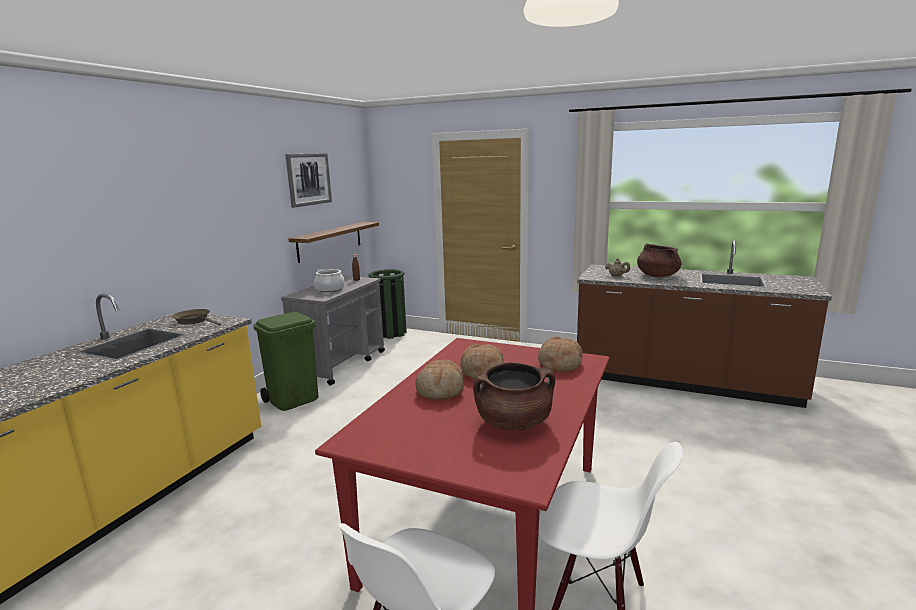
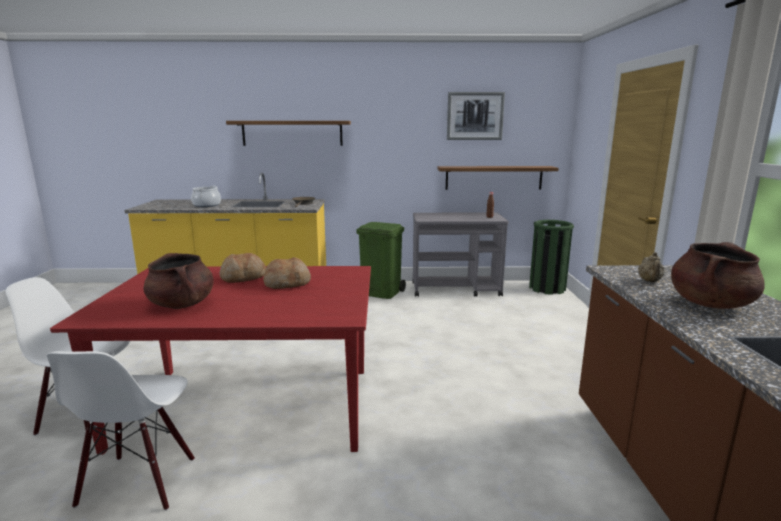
camera: 65 degrees right, 0 degrees up
cooking pot [314,269,345,292] -> cooking pot moved to [191,186,221,207]
bread [538,336,583,372] -> none
none -> shelf [226,121,351,146]

